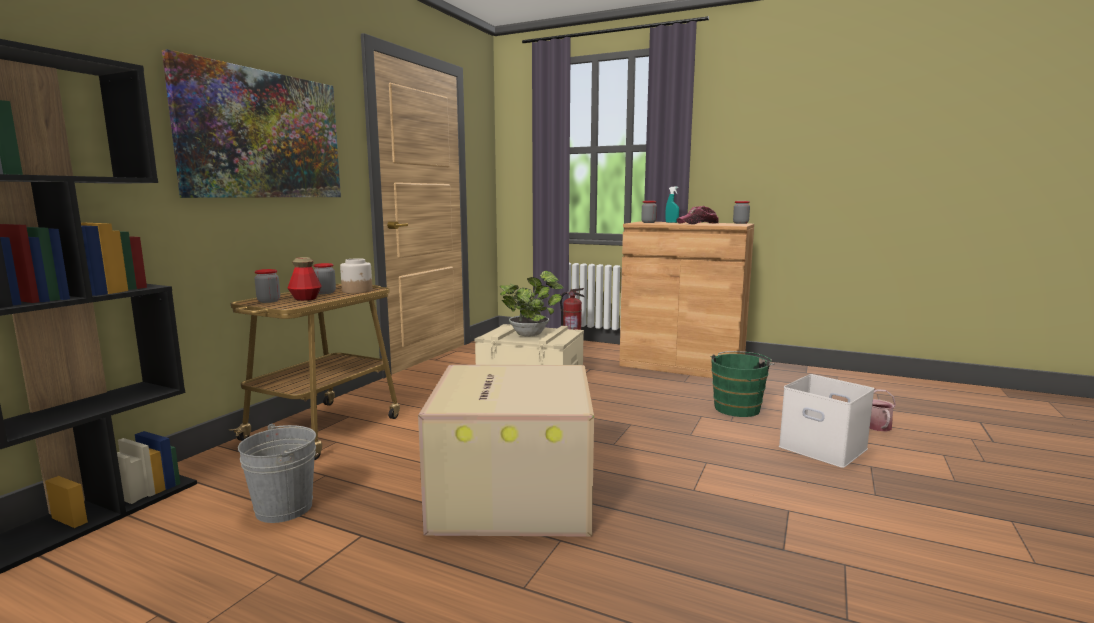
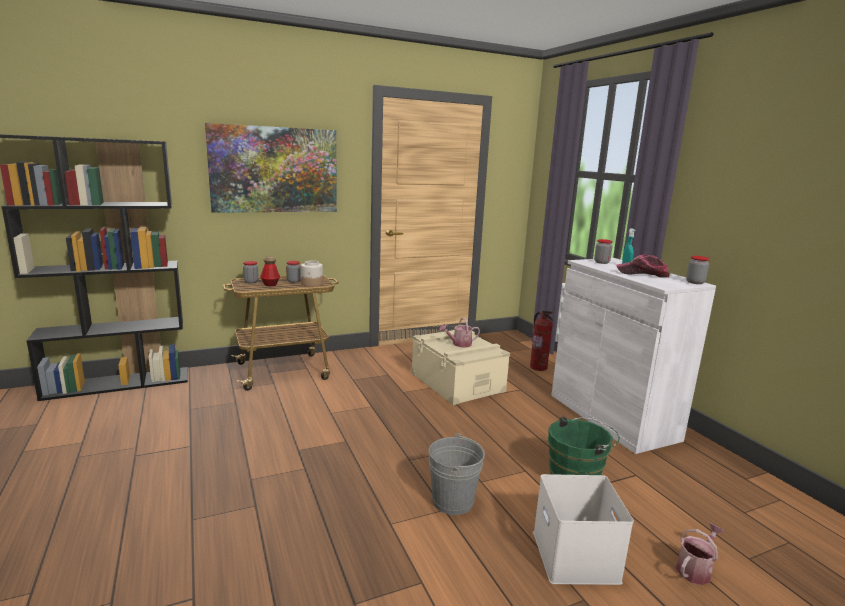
camera: 40 degrees right, 5 degrees up
grey bucket [238,424,316,523] -> grey bucket moved to [429,433,485,515]
cardboard box [418,365,594,537] -> none
potted plant [500,271,564,337] -> watering can [440,317,480,348]
brown cabinet [619,221,754,378] -> white cabinet [551,258,716,454]

